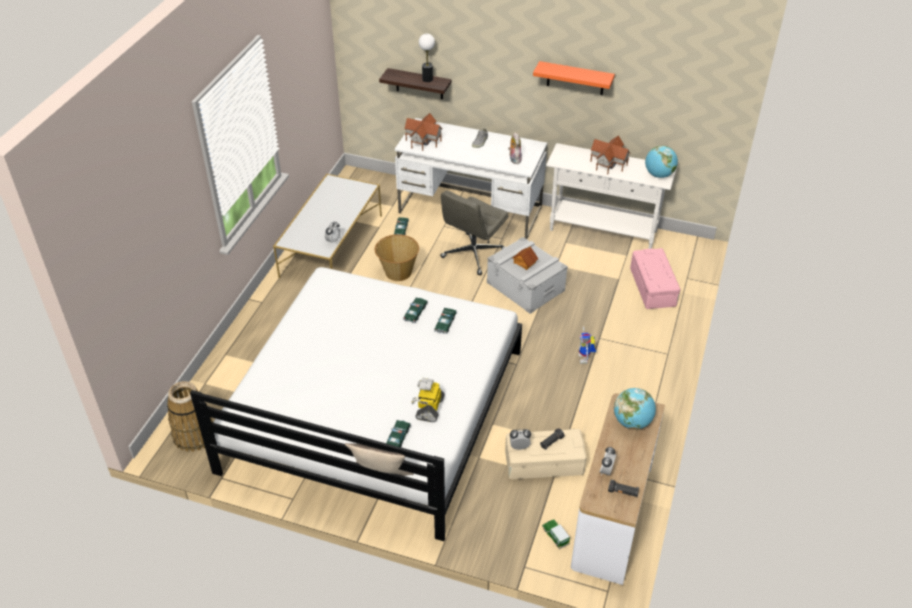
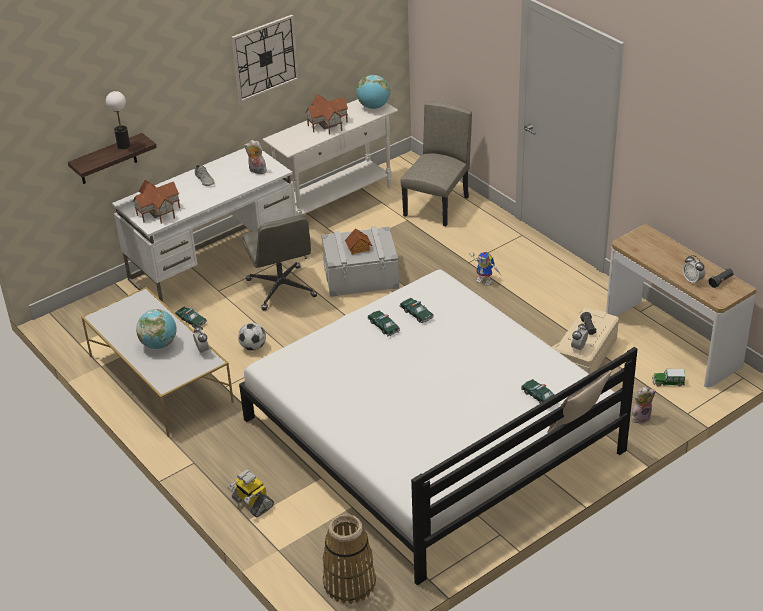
camera: 55 degrees left, 5 degrees down
basket [375,234,419,281] -> football [238,323,266,351]
toy robot [411,378,445,422] -> toy robot moved to [228,469,274,517]
orange shelf [533,61,615,95] -> wall clock [231,15,299,103]
globe [614,388,656,430] -> globe moved to [136,309,176,349]
pink storage box [630,248,680,309] -> beige chair [400,102,472,226]
none -> plush toy [631,387,656,423]

